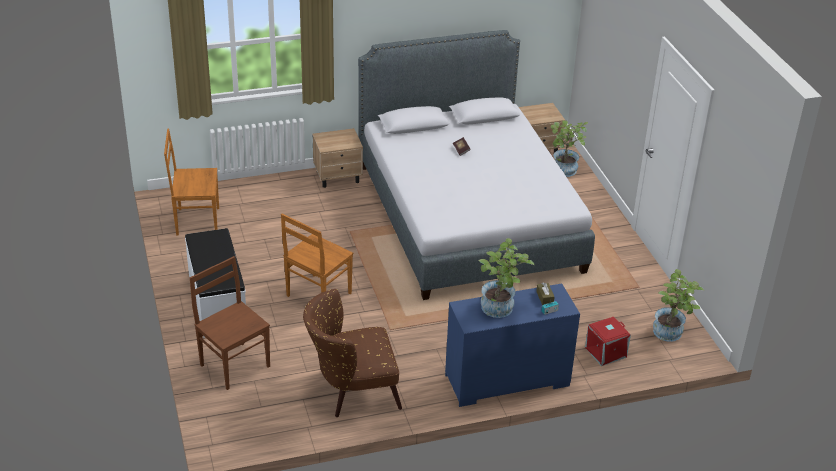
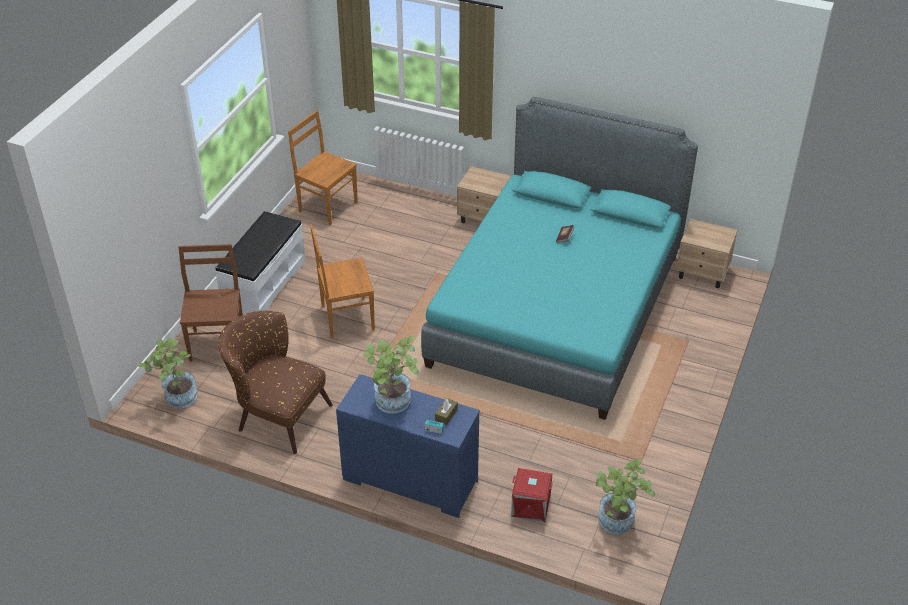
camera: 40 degrees right, 5 degrees up
grey bed [358,30,595,300] -> turquoise bed [421,97,698,420]
potted plant [551,120,588,177] -> potted plant moved to [138,338,197,409]

